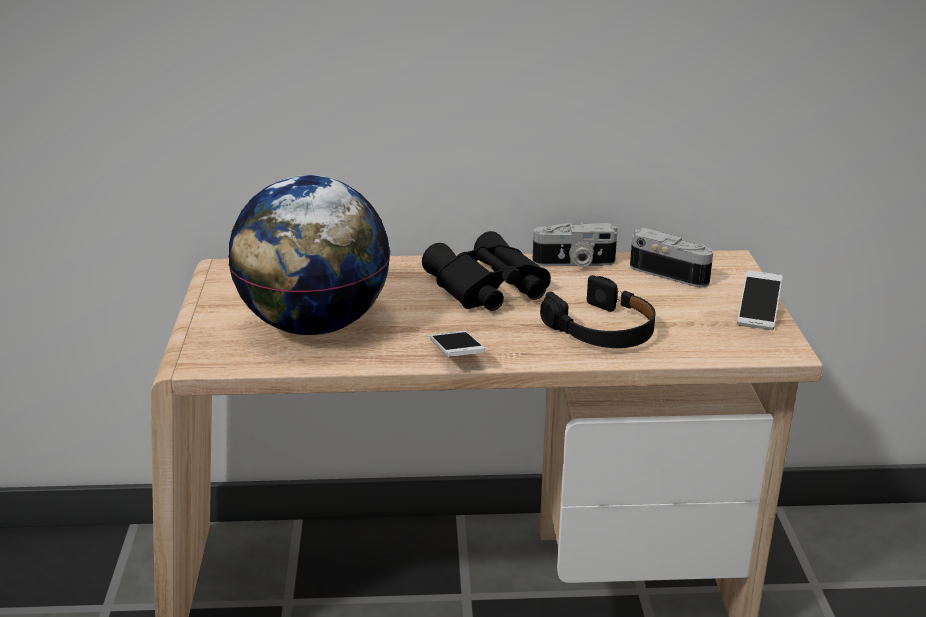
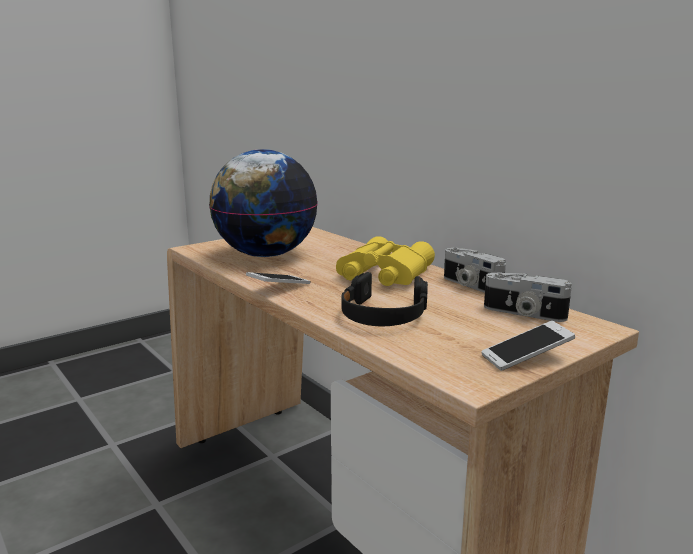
camera: 55 degrees right, 10 degrees down
black binoculars [422,231,551,311] -> yellow binoculars [336,236,435,286]
camera [630,228,713,288] -> camera turned 120 degrees clockwise [484,272,572,322]

